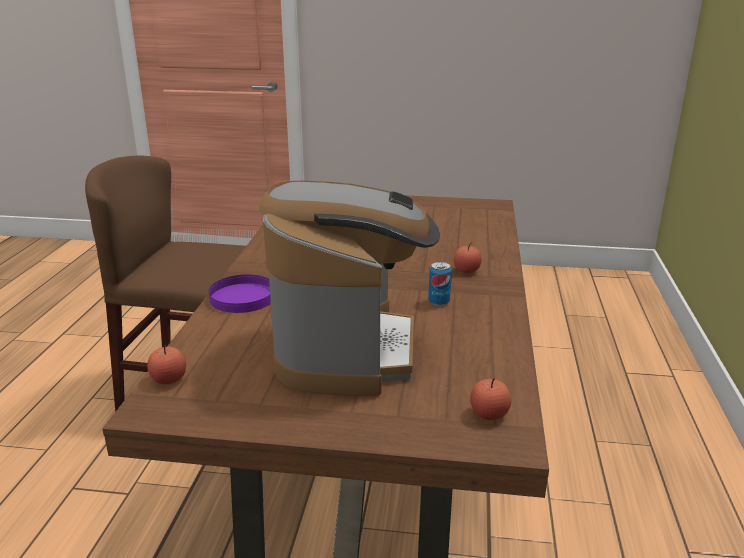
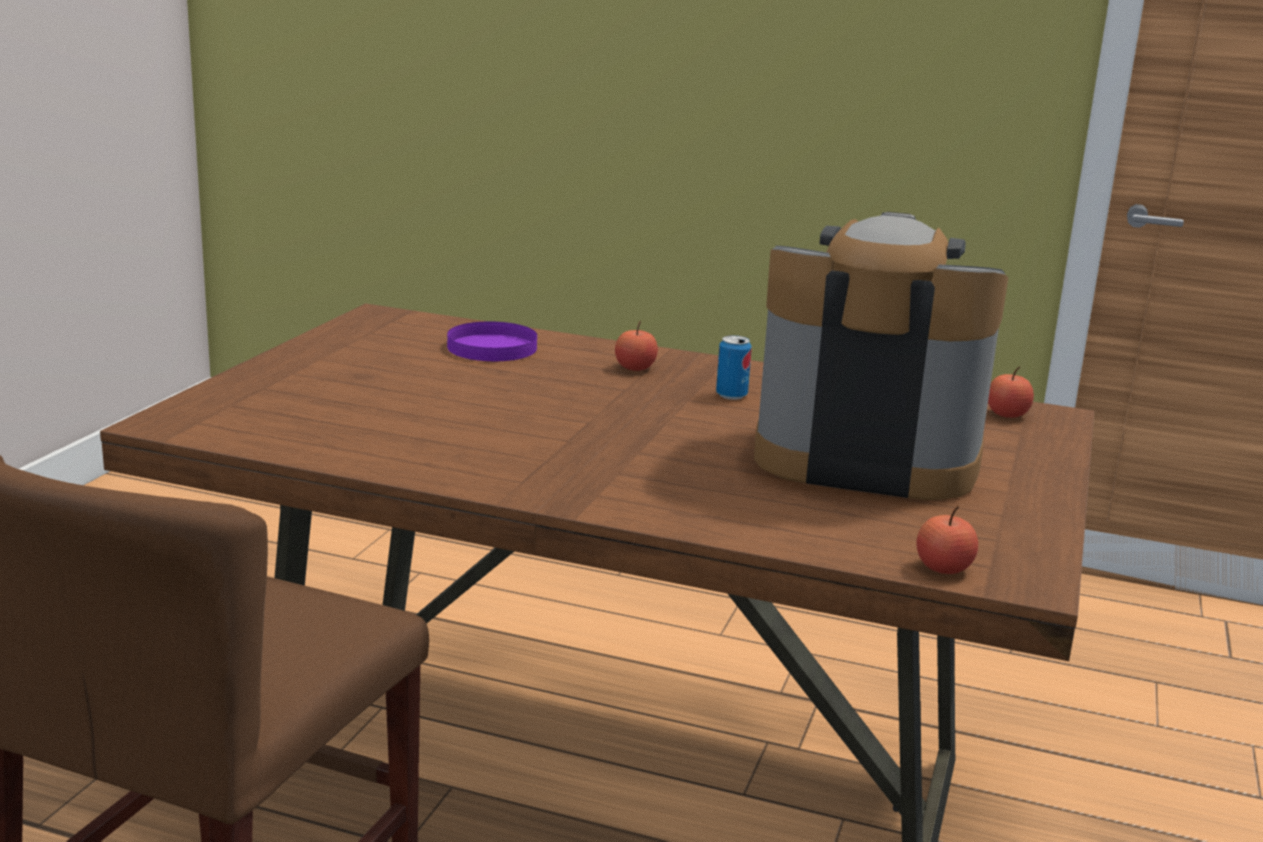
camera: 80 degrees left, 5 degrees down
purple plate [209,275,271,313] -> purple plate moved to [447,321,537,361]

